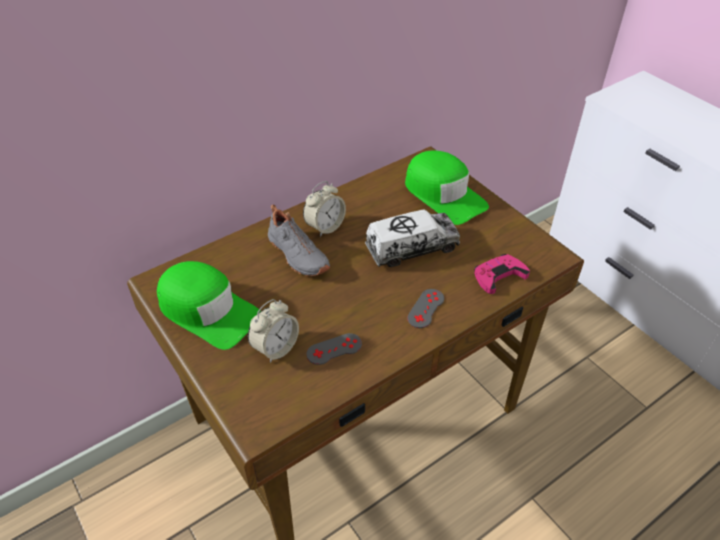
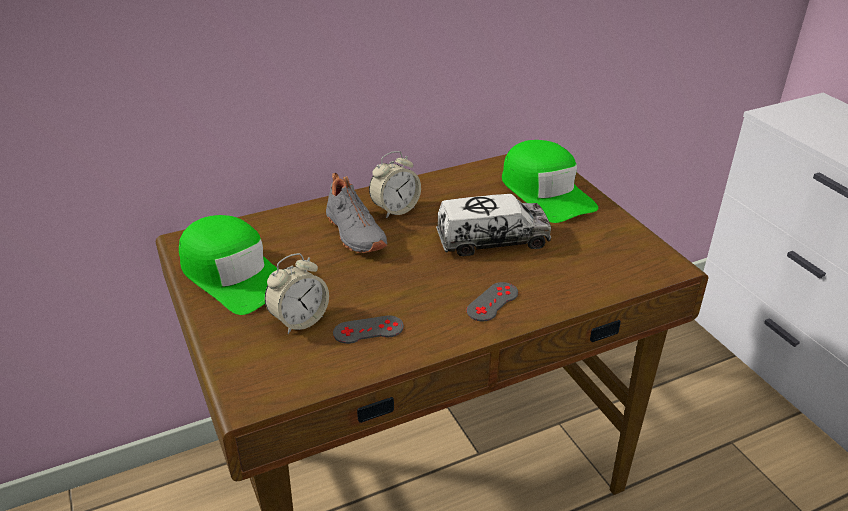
camera: 10 degrees right, 10 degrees down
pink game controller [474,254,530,294] -> none

